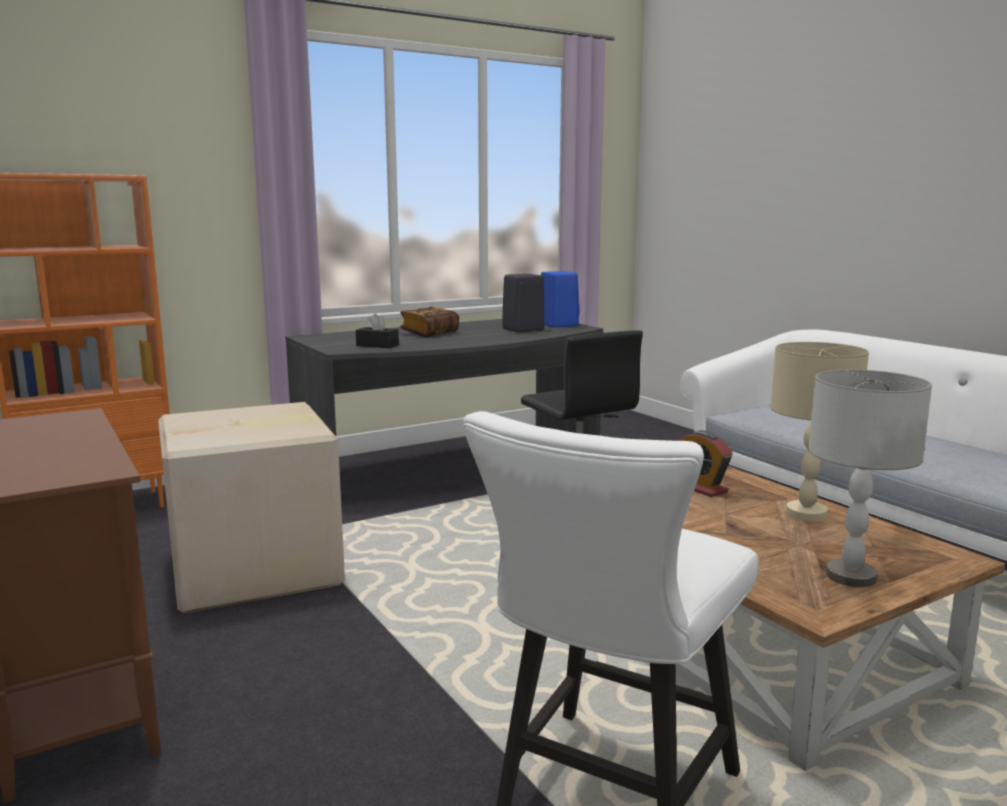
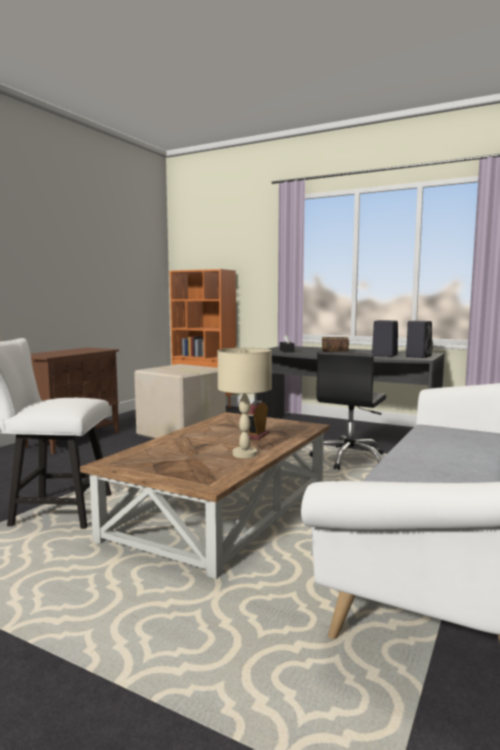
camera: 60 degrees right, 5 degrees down
blue speaker [541,271,580,328] -> black speaker [406,321,433,358]
grey table lamp [808,370,932,587] -> none

